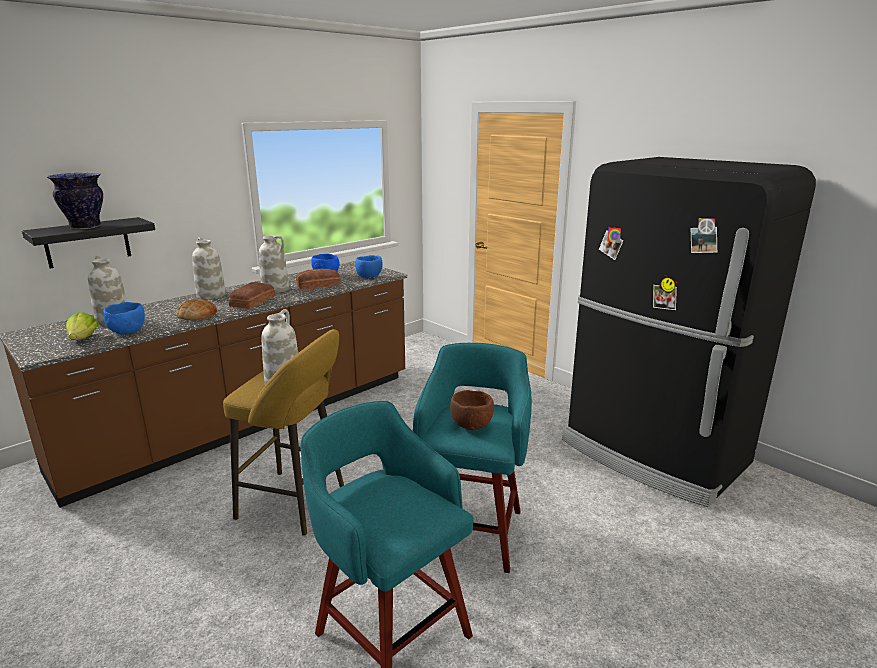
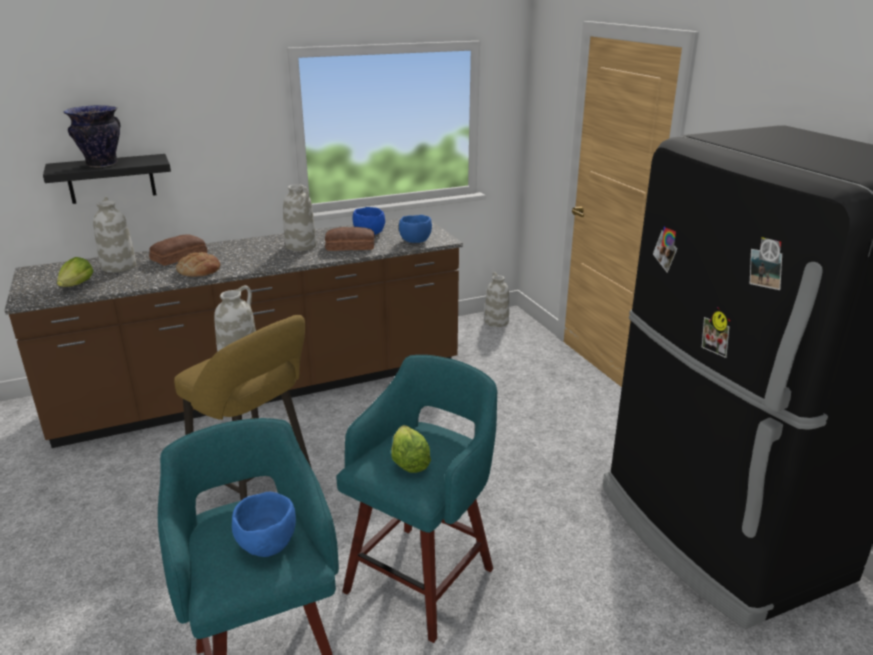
camera: 20 degrees right, 5 degrees up
blue bowl [103,302,145,335] -> blue bowl moved to [232,492,296,557]
white vase [192,237,226,299] -> white vase moved to [484,272,509,327]
bread [229,282,276,309] -> bread moved to [149,235,207,266]
brown bowl [450,390,494,430] -> lettuce [391,425,431,473]

